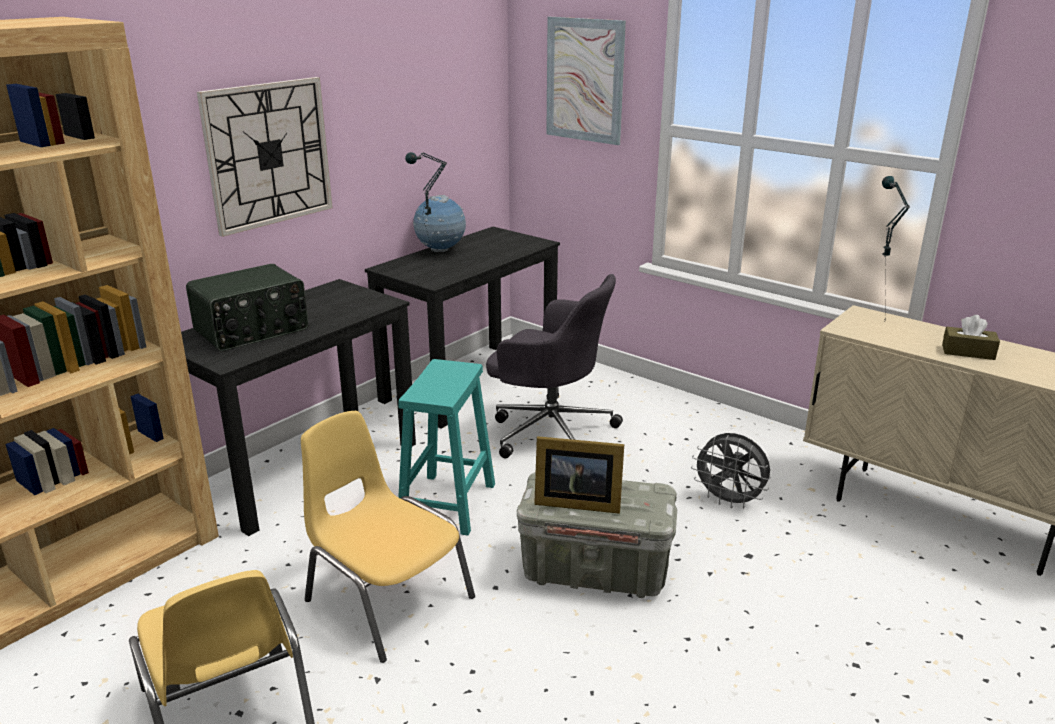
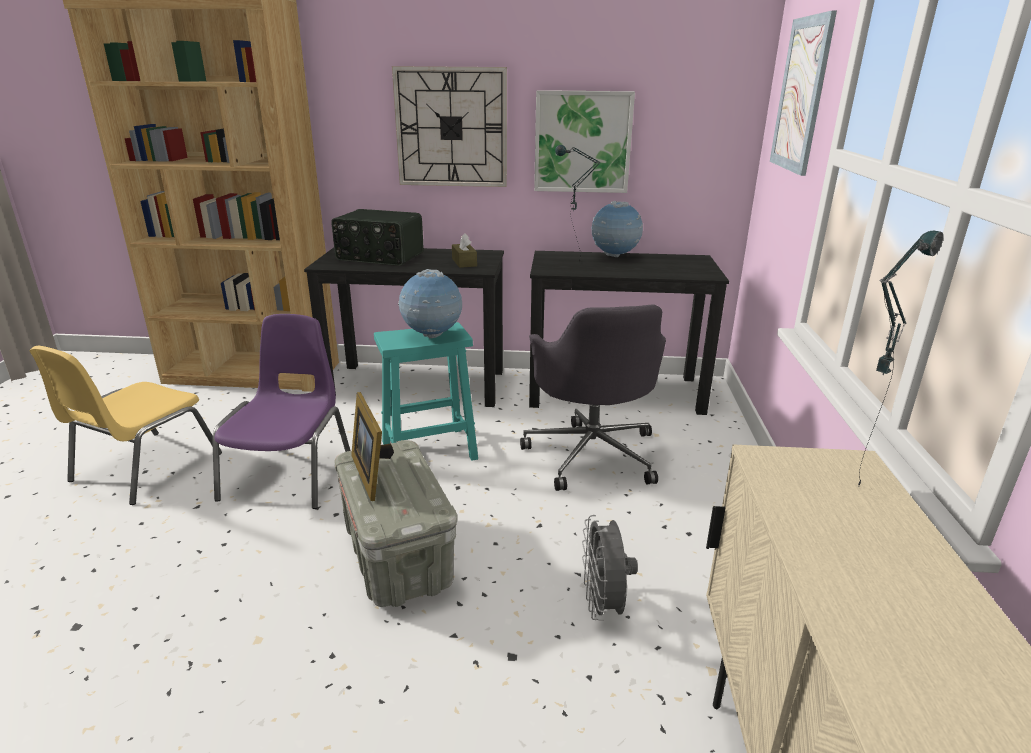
camera: 55 degrees right, 0 degrees up
yellow chair [301,411,475,663] -> purple chair [212,314,350,509]
brown tissue box [942,315,1000,360] -> brown tissue box moved to [452,234,477,268]
none -> globe [398,269,462,338]
none -> picture [534,90,635,193]

